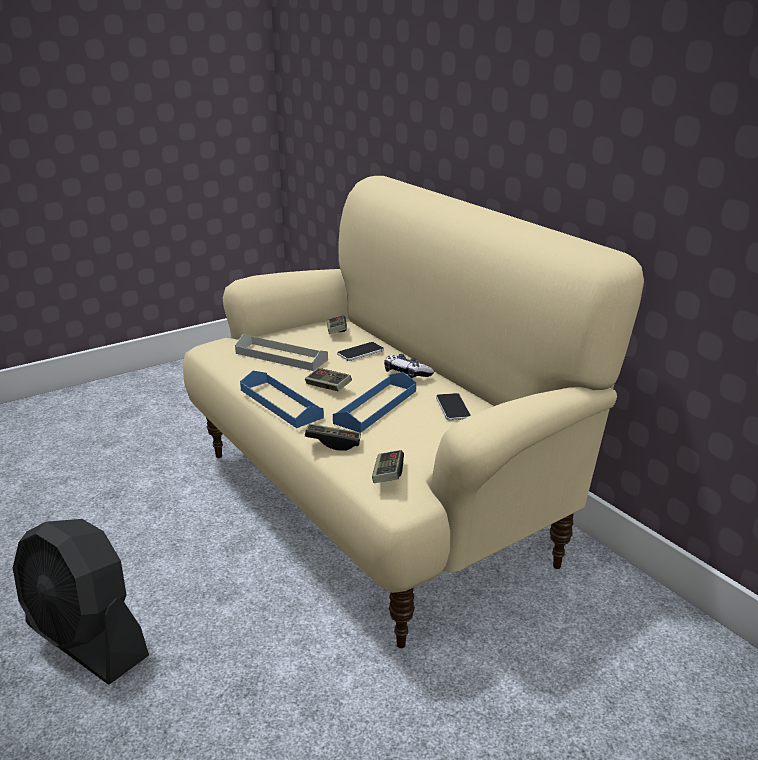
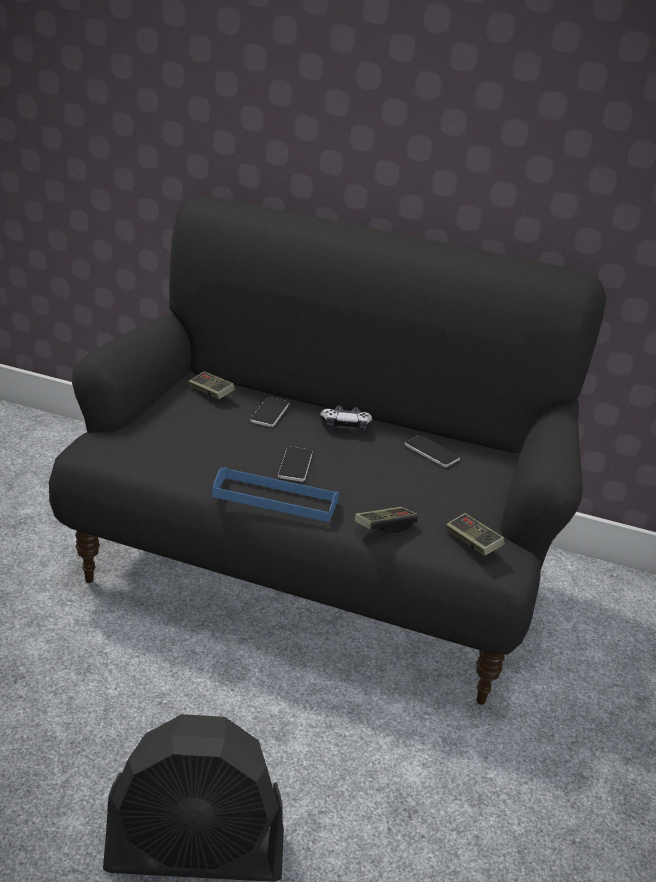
camera: 40 degrees left, 5 degrees up
beige sofa [183,176,644,649] -> black sofa [49,196,606,705]
grey tray [235,334,328,371] -> none
game controller [305,368,352,391] -> phone [278,447,313,482]
blue tray [333,372,416,433] -> none

